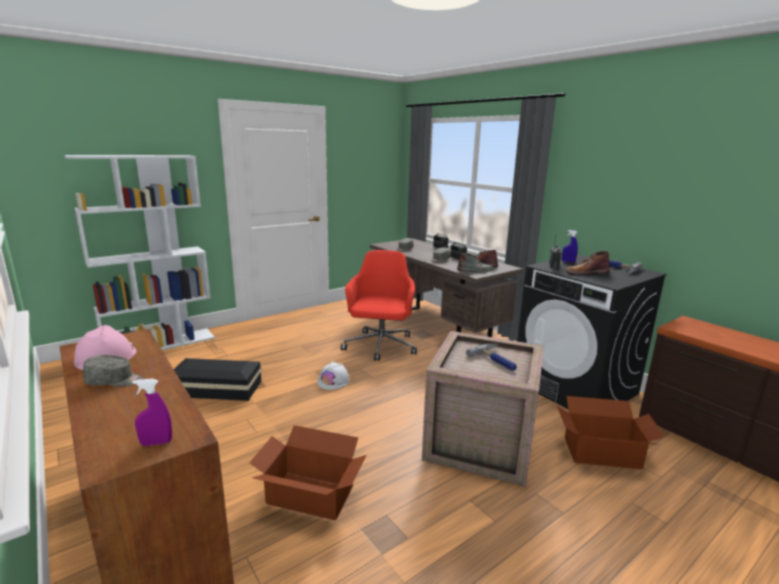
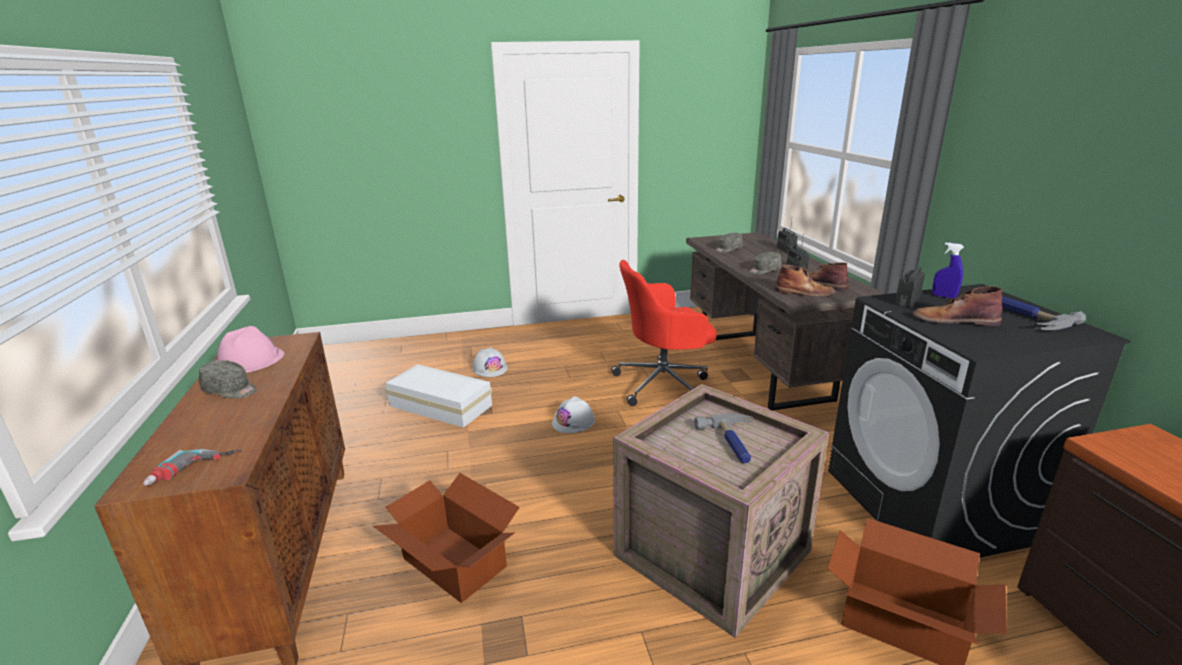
camera: 25 degrees right, 5 degrees up
white bookcase [64,155,215,350] -> none
purple spray bottle [132,378,172,446] -> power drill [143,449,242,486]
black storage box [174,358,262,401] -> white storage box [385,364,492,428]
red office chair [341,250,417,361] -> red office chair turned 135 degrees counterclockwise [611,260,717,406]
grey boot [457,253,494,272] -> brown boot [775,264,835,297]
none -> white hard hat [472,347,508,377]

